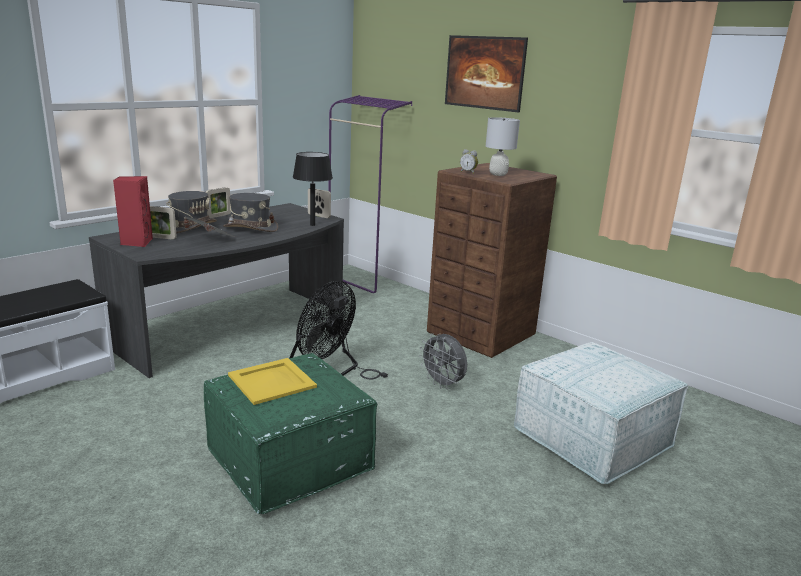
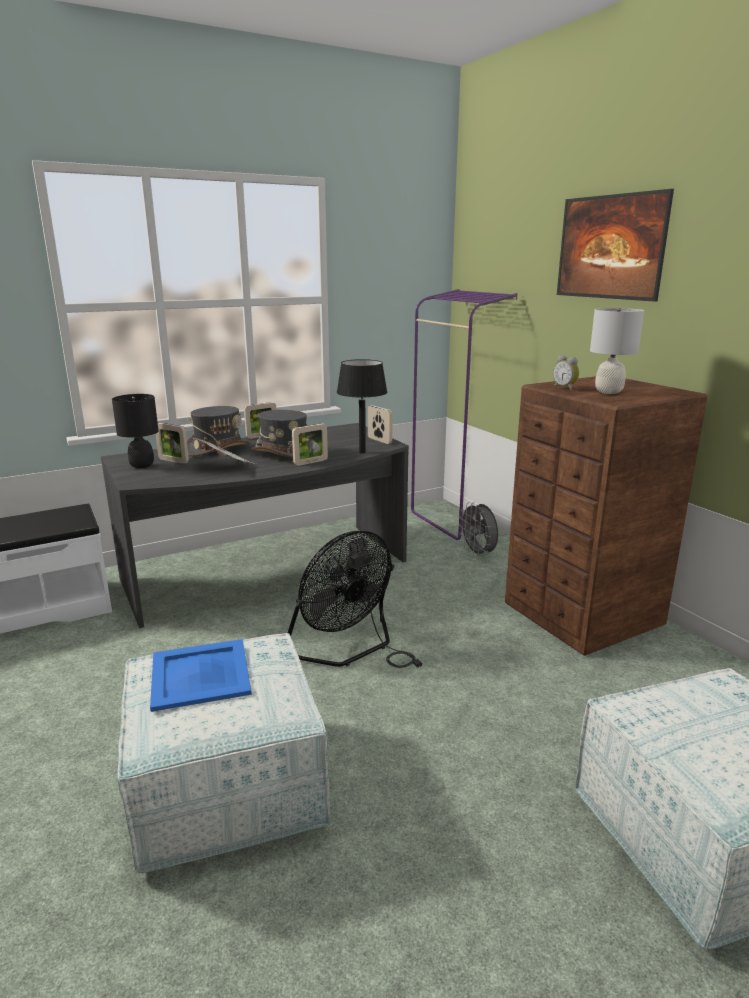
camera: 20 degrees right, 0 degrees up
red speaker [113,176,153,247] -> black table lamp [112,394,159,468]
green ottoman [204,353,377,514] -> white ottoman [117,633,331,873]
yellow tray [228,358,317,405] -> blue tray [150,639,252,712]
grey fan [419,333,467,389] -> grey fan moved to [458,502,498,558]
none -> picture frame [292,423,328,466]

